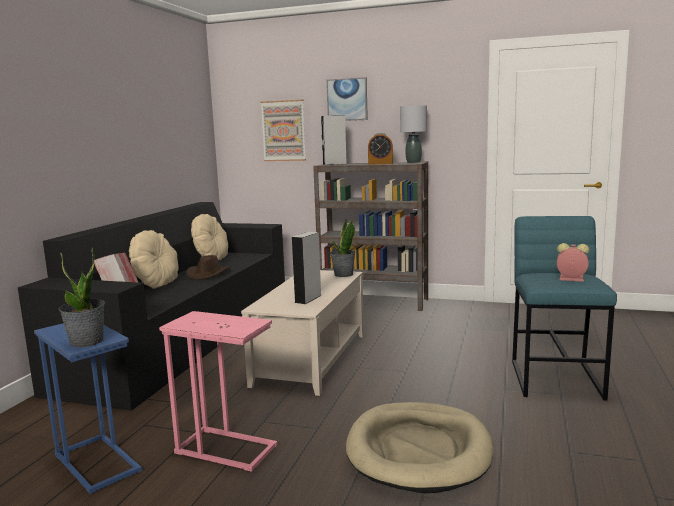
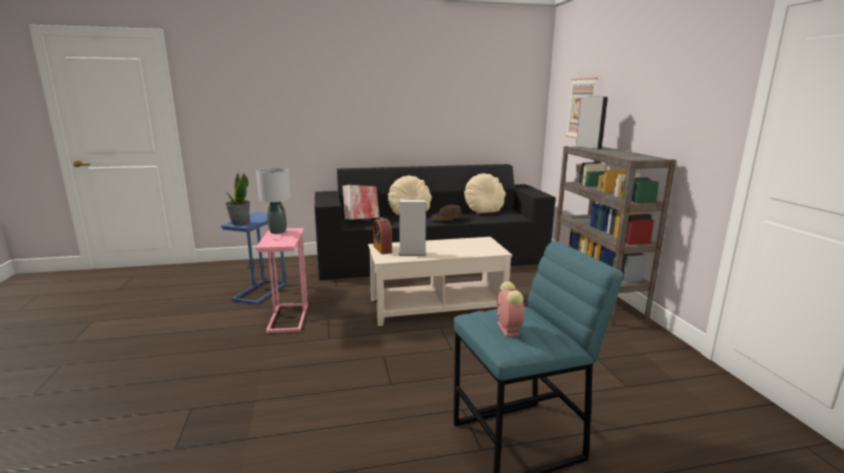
camera: 60 degrees right, 5 degrees up
picture [326,77,368,121] -> none
potted plant [330,220,356,277] -> none
beige dog bed [346,402,493,493] -> none
alarm clock [368,133,393,165] -> alarm clock moved to [373,217,392,254]
grey table lamp [400,105,427,163] -> grey table lamp moved to [256,168,291,234]

